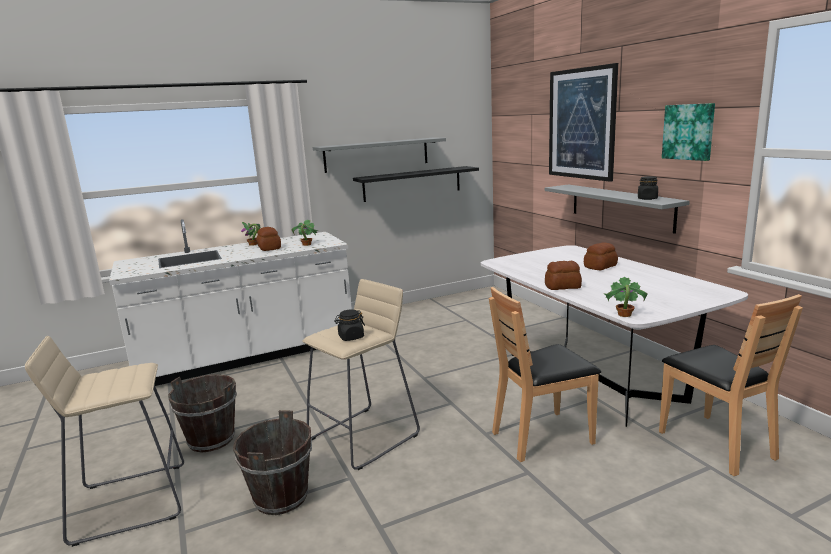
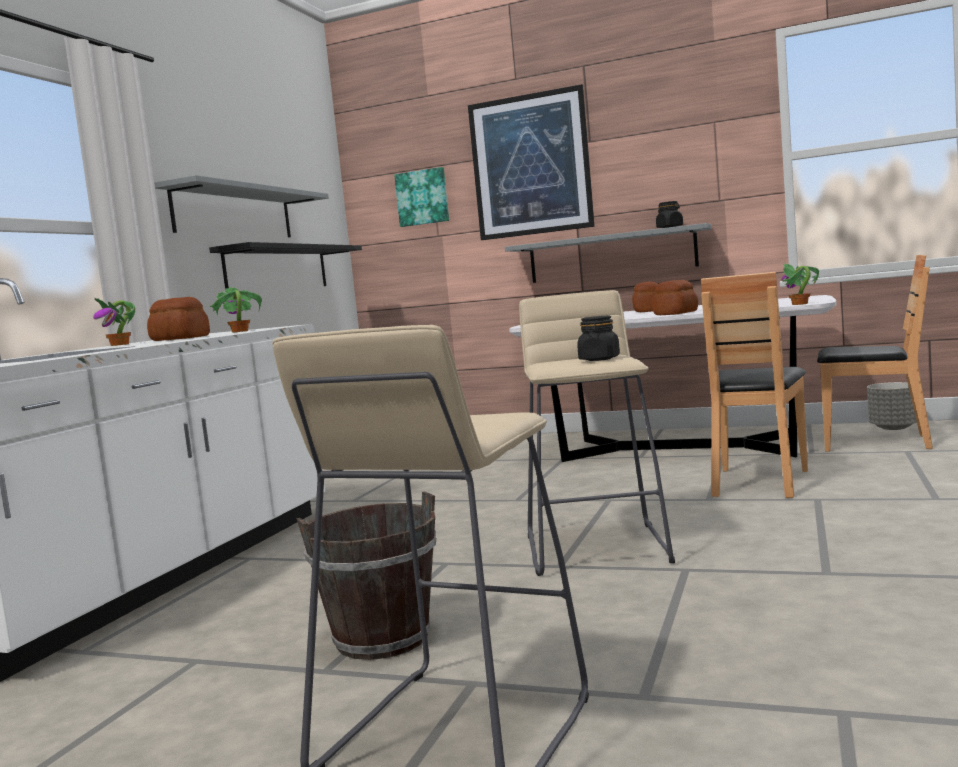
camera: 45 degrees left, 10 degrees down
brown bucket [233,410,312,515] -> none
picture [662,103,715,161] -> picture moved to [394,167,449,227]
none -> grey planter [867,382,917,430]

